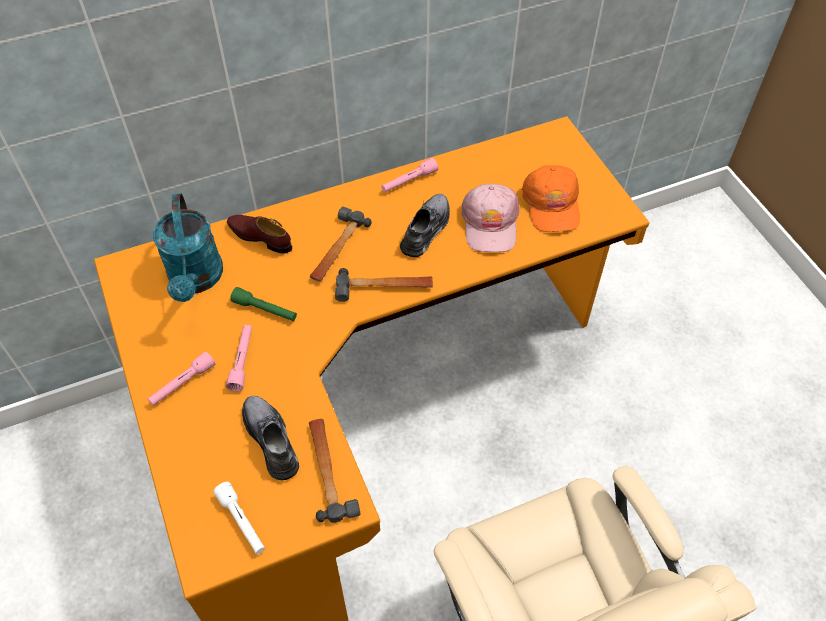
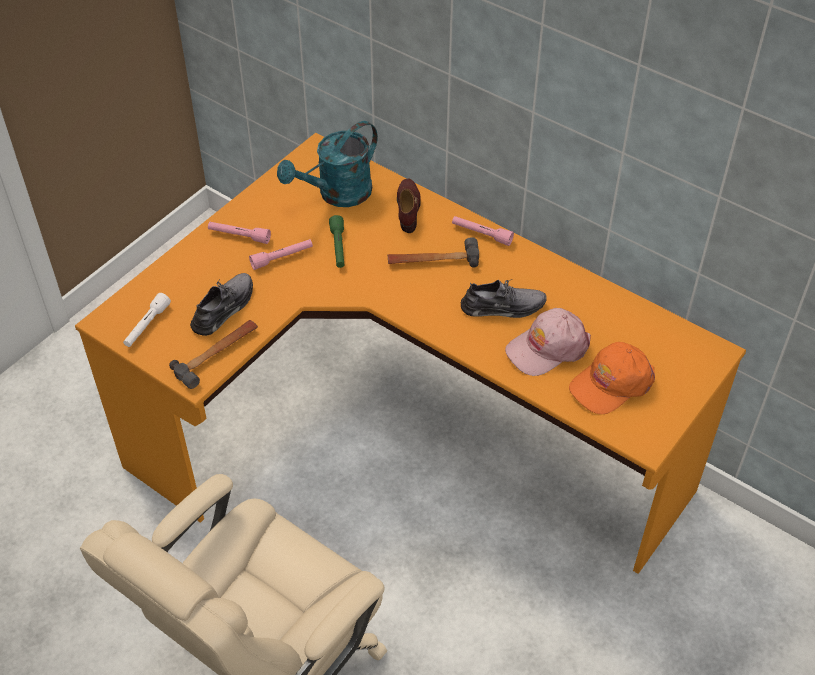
camera: 60 degrees right, 5 degrees down
hammer [335,268,433,302] -> none
pink flashlight [381,158,438,192] -> pink flashlight moved to [452,216,514,246]

